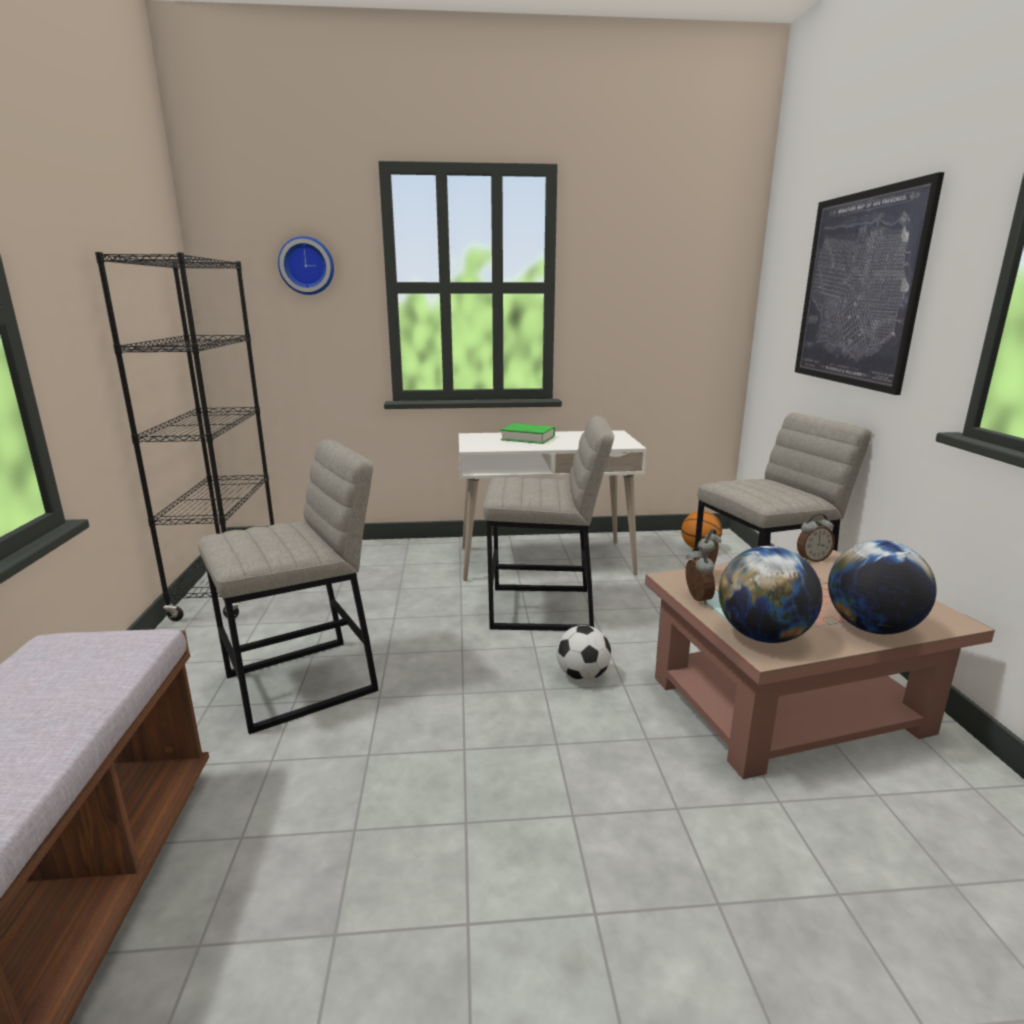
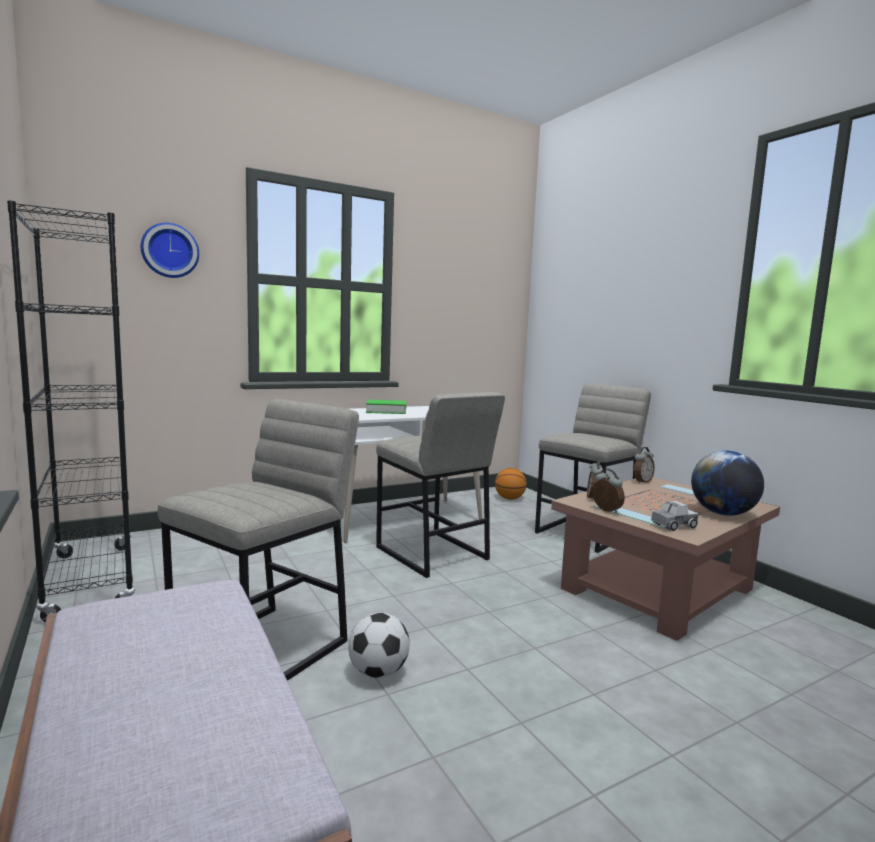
camera: 25 degrees left, 10 degrees down
grey chair [483,416,614,631] -> grey chair turned 75 degrees clockwise [376,392,505,578]
football [557,625,611,681] -> football moved to [348,613,410,678]
globe [719,546,822,643] -> toy truck [651,501,698,531]
picture [795,172,944,395] -> none

